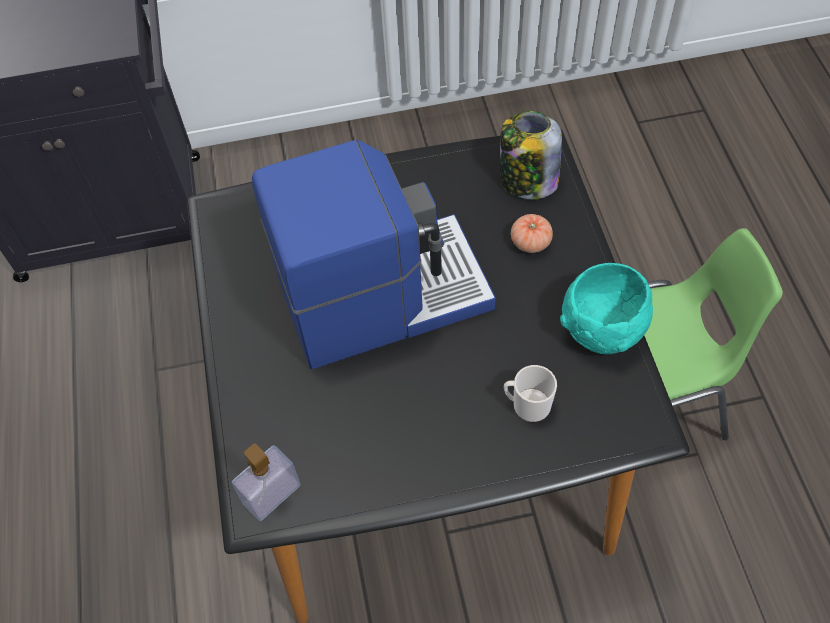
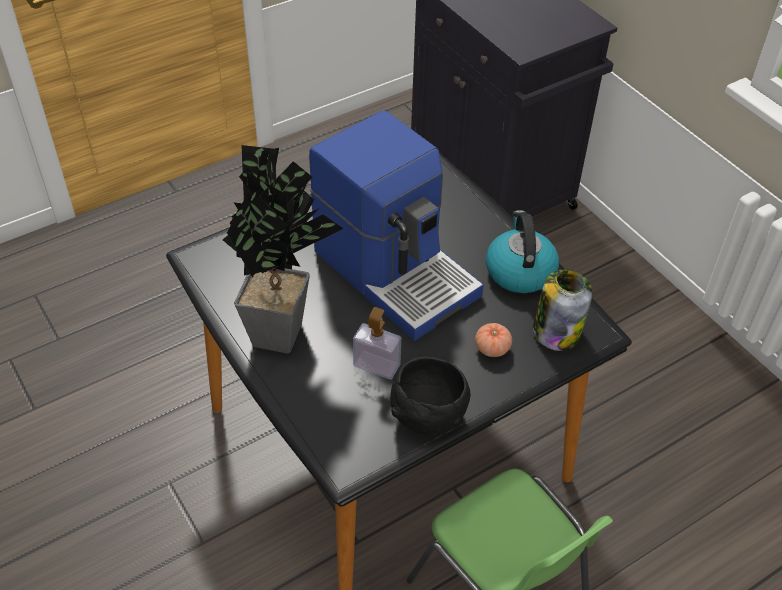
camera: 65 degrees right, 10 degrees down
soap dispenser [232,443,301,521] -> soap dispenser moved to [353,307,401,380]
mug [504,365,557,422] -> none
turquoise bowl [560,263,653,354] -> black bowl [390,356,471,435]
none -> potted plant [223,145,344,354]
none -> kettle [486,210,559,293]

